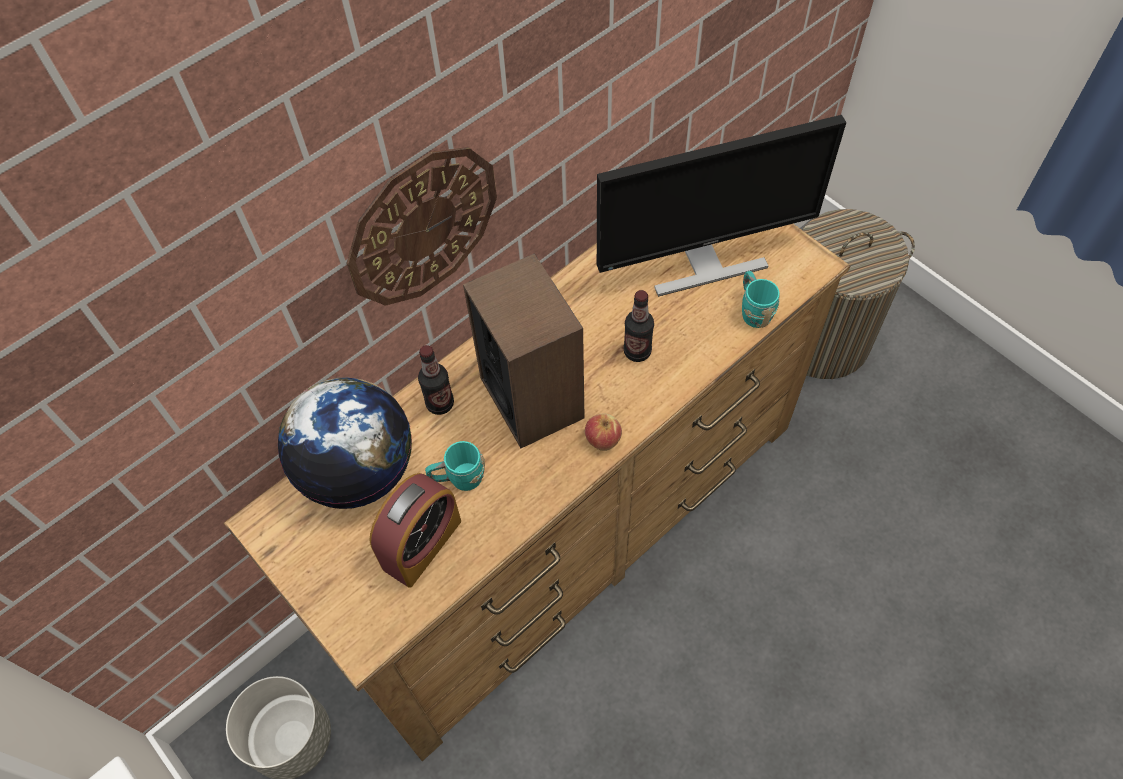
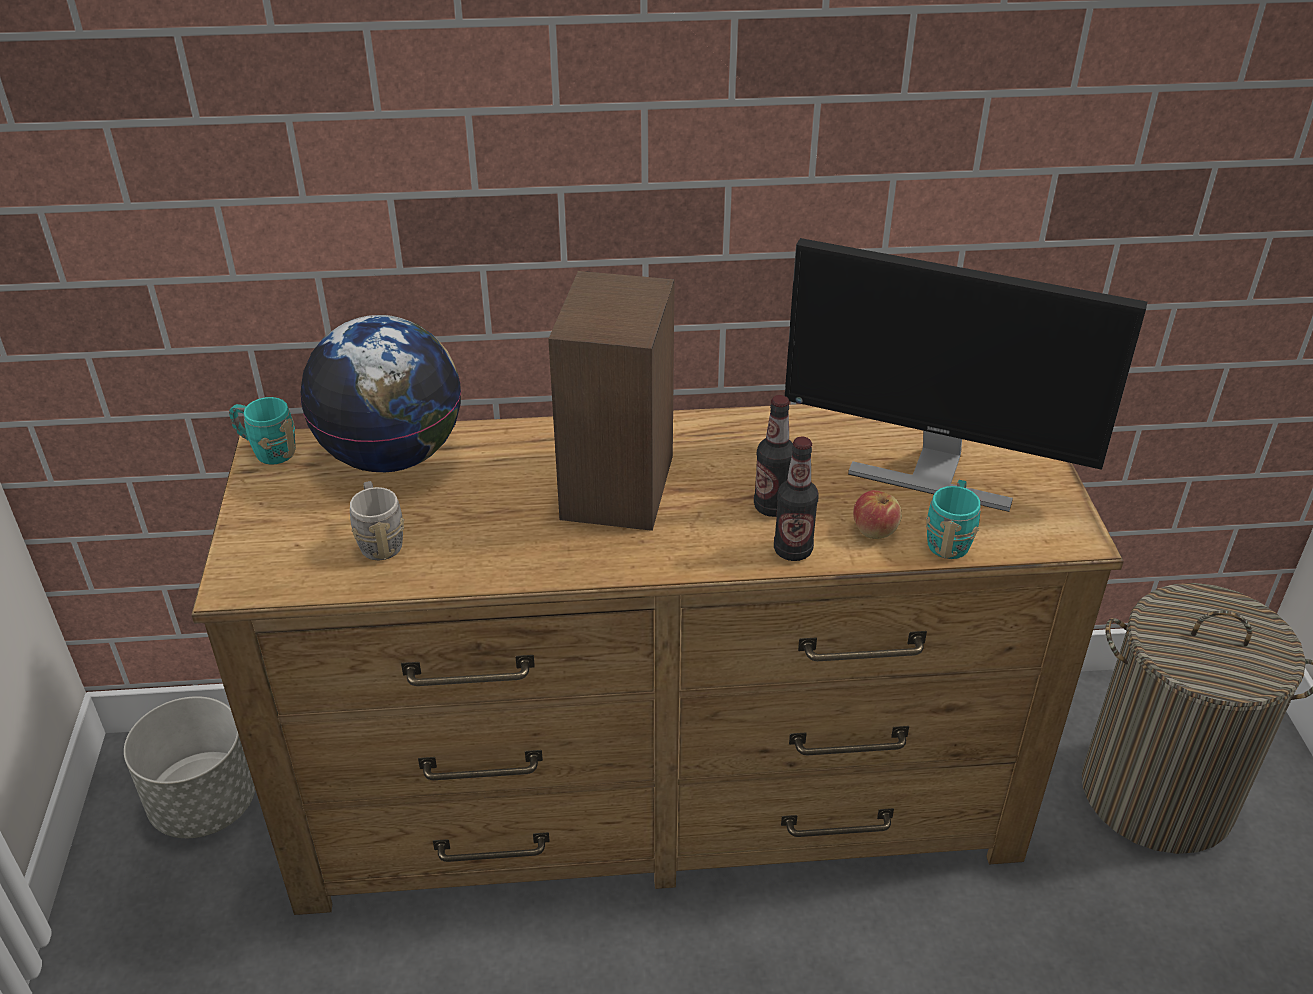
camera: 35 degrees right, 20 degrees down
wall clock [346,147,497,306] -> none
alarm clock [369,473,461,587] -> grey mug [350,481,404,561]
bottle [418,345,454,415] -> bottle moved to [774,437,818,561]
turquoise mug [425,441,485,491] -> turquoise mug moved to [229,397,296,465]
apple [585,414,622,451] -> apple moved to [853,490,902,539]

